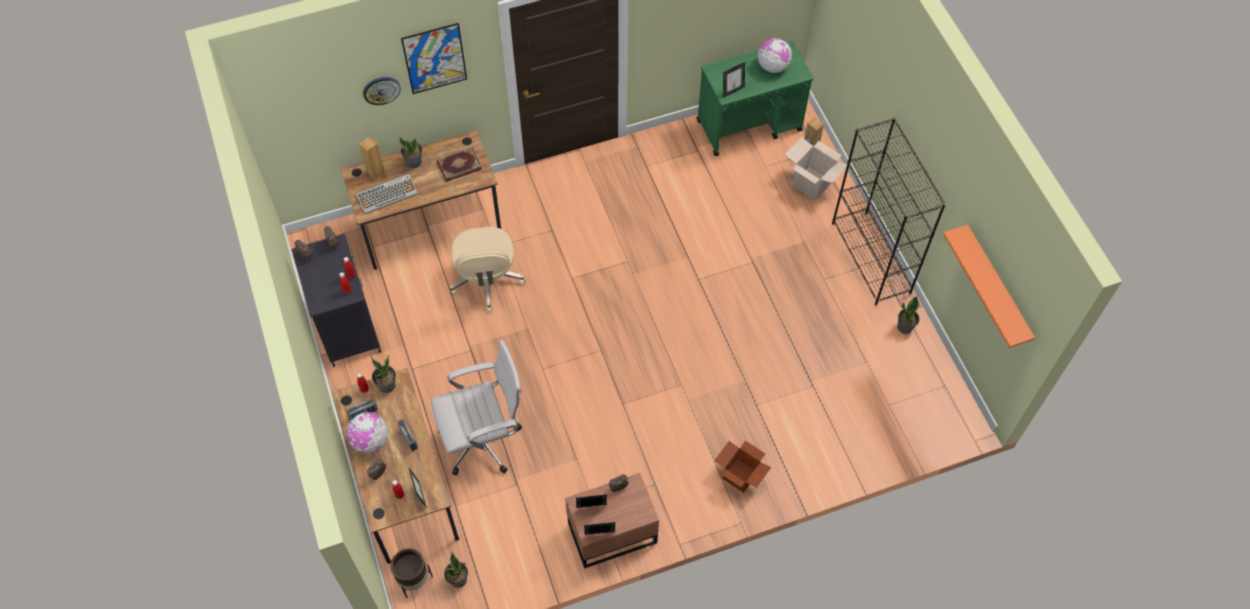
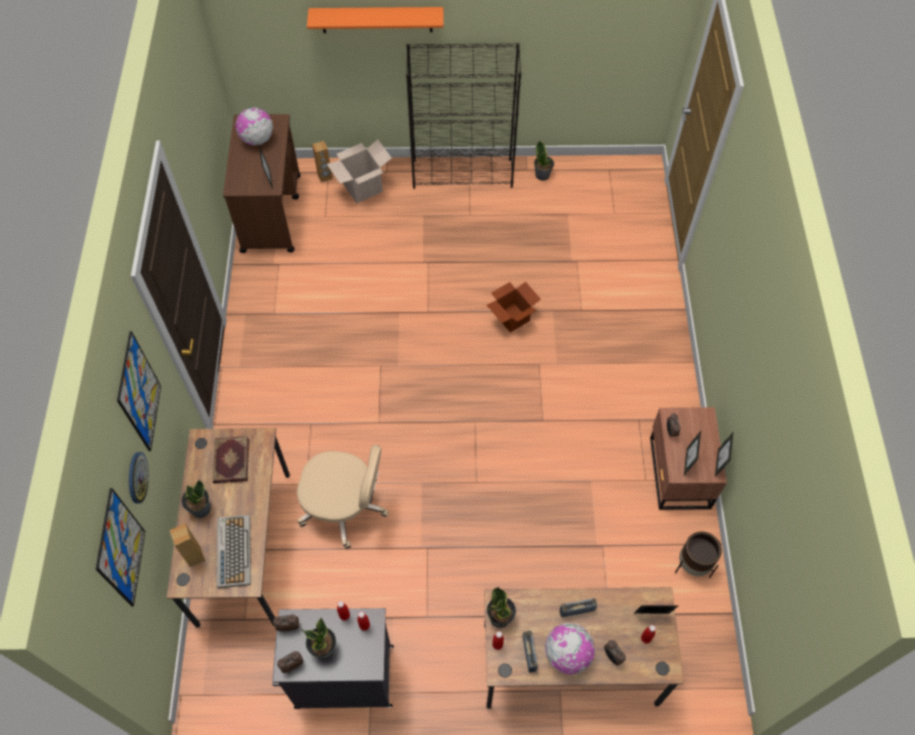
camera: 70 degrees left, 0 degrees up
brown planter [391,549,433,598] -> brown planter moved to [675,532,722,578]
white office chair [431,340,522,475] -> none
potted plant [444,553,468,588] -> potted plant moved to [302,618,336,659]
green cart [697,41,813,156] -> brown cart [223,114,301,253]
cardboard box [714,441,771,493] -> cardboard box moved to [487,282,541,333]
orange shelf [943,225,1035,348] -> orange shelf moved to [307,7,444,33]
none -> picture [95,488,145,606]

